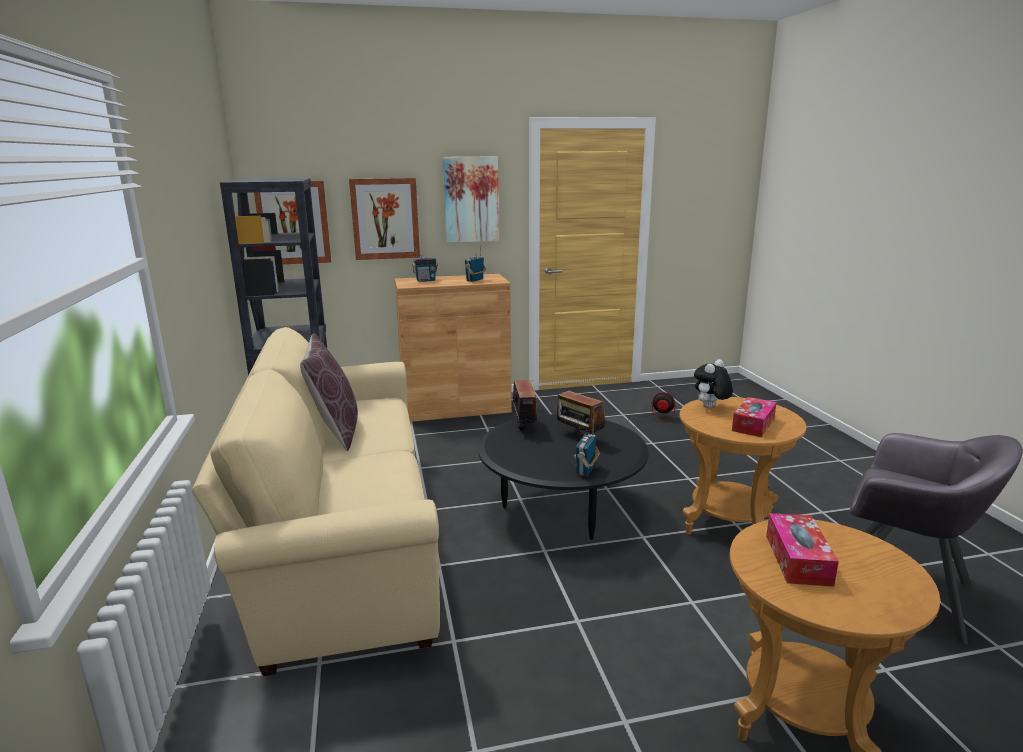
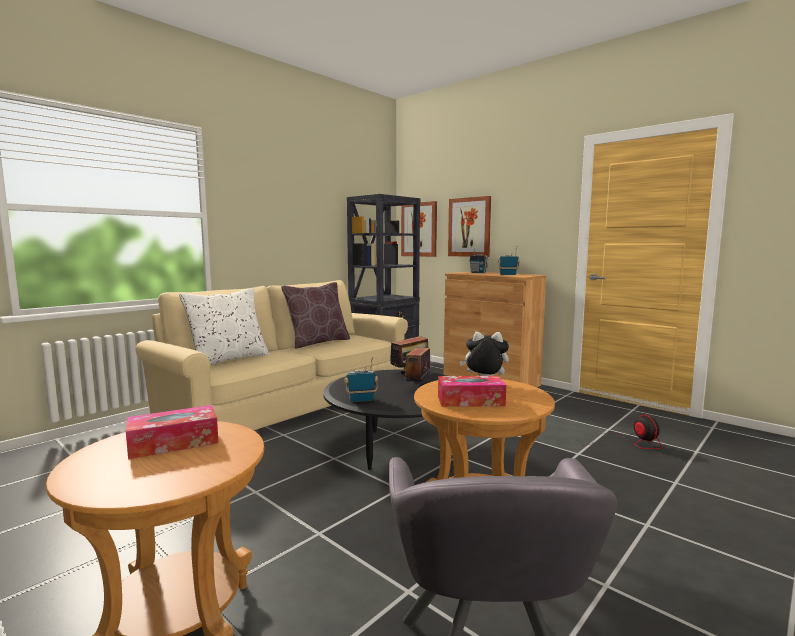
camera: 55 degrees right, 10 degrees down
picture [443,156,499,243] -> none
none -> white pillow [179,288,269,365]

